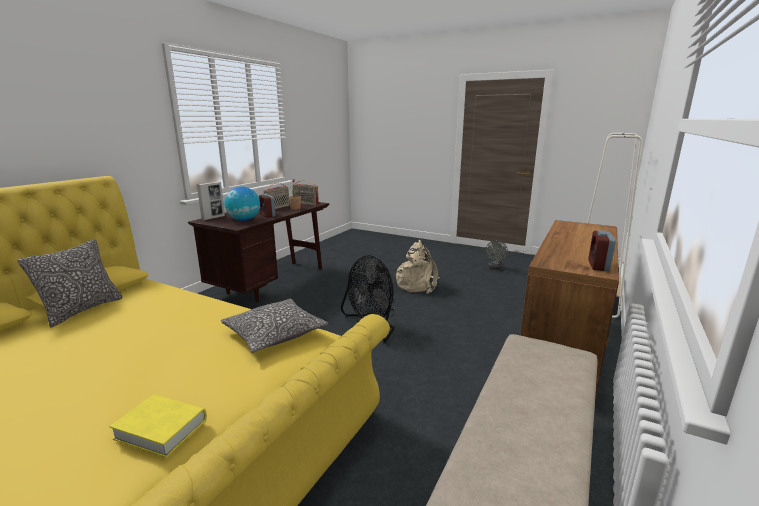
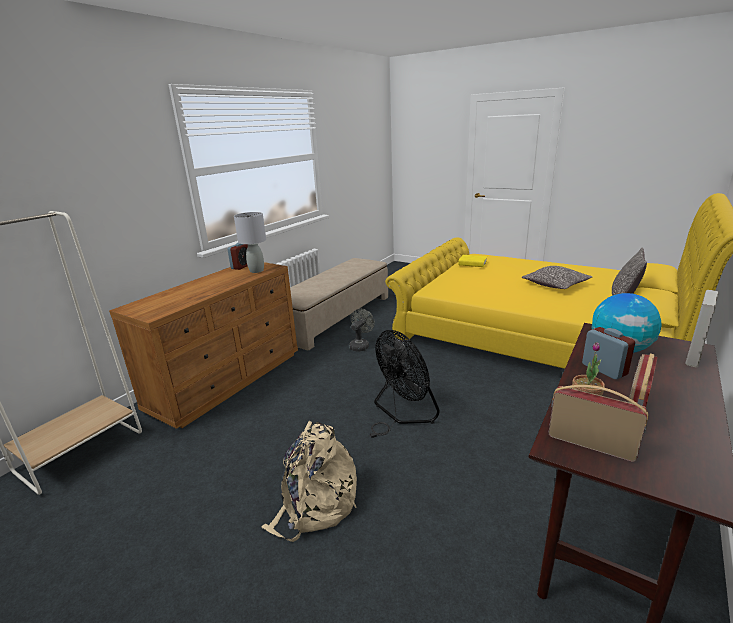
camera: 175 degrees left, 5 degrees up
pillow [221,299,328,353] -> pillow moved to [521,266,593,289]
grey fan [486,240,508,270] -> grey fan moved to [349,308,375,352]
none -> grey table lamp [234,212,266,273]

